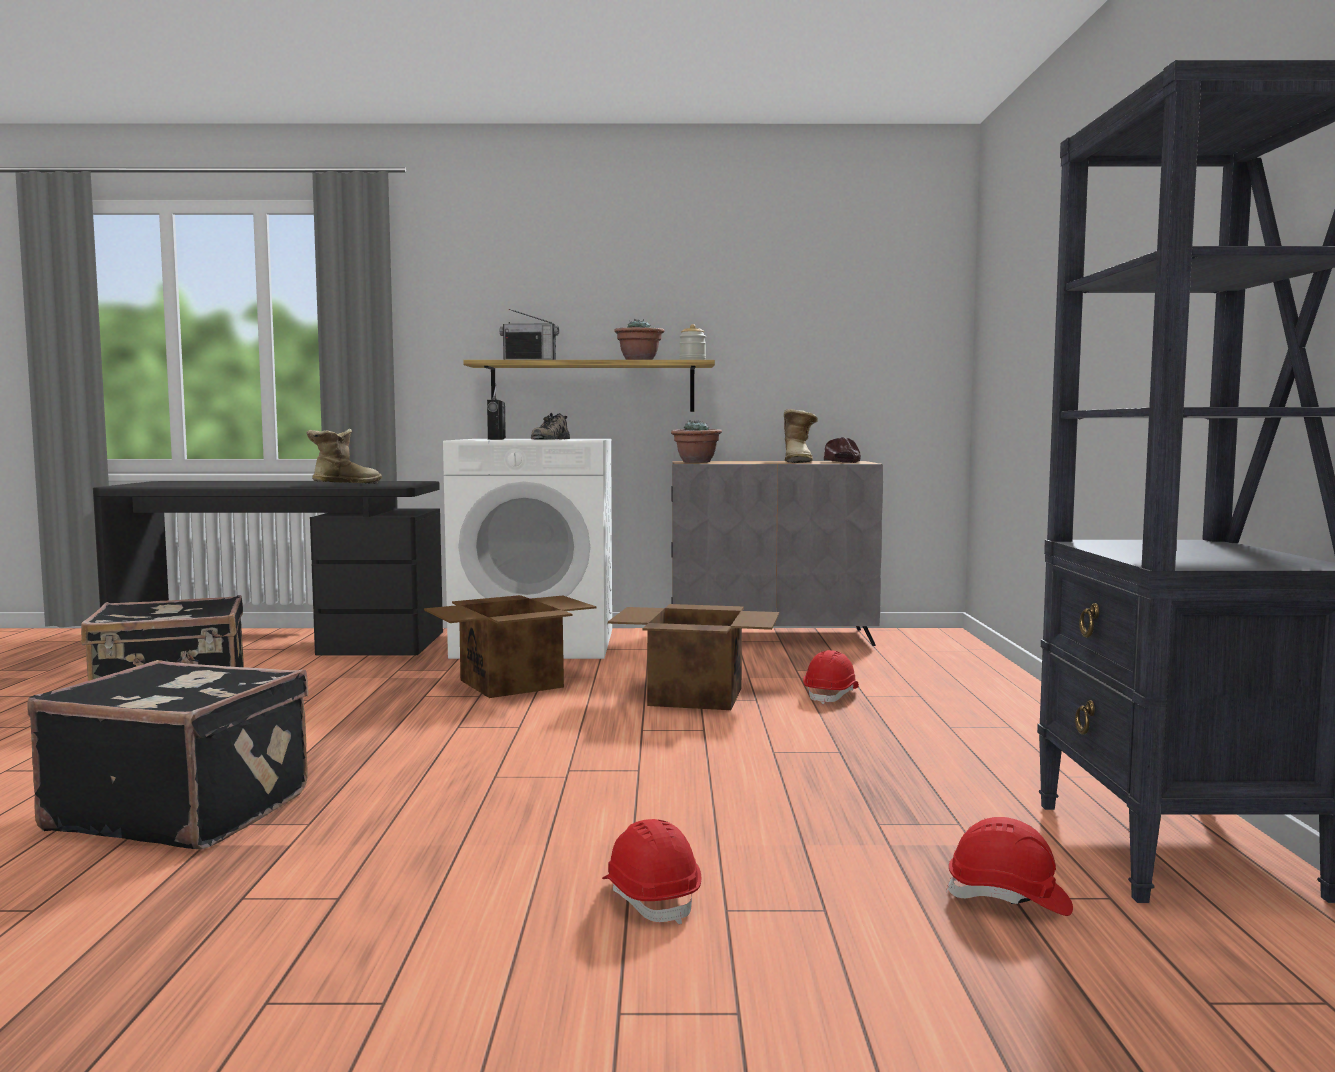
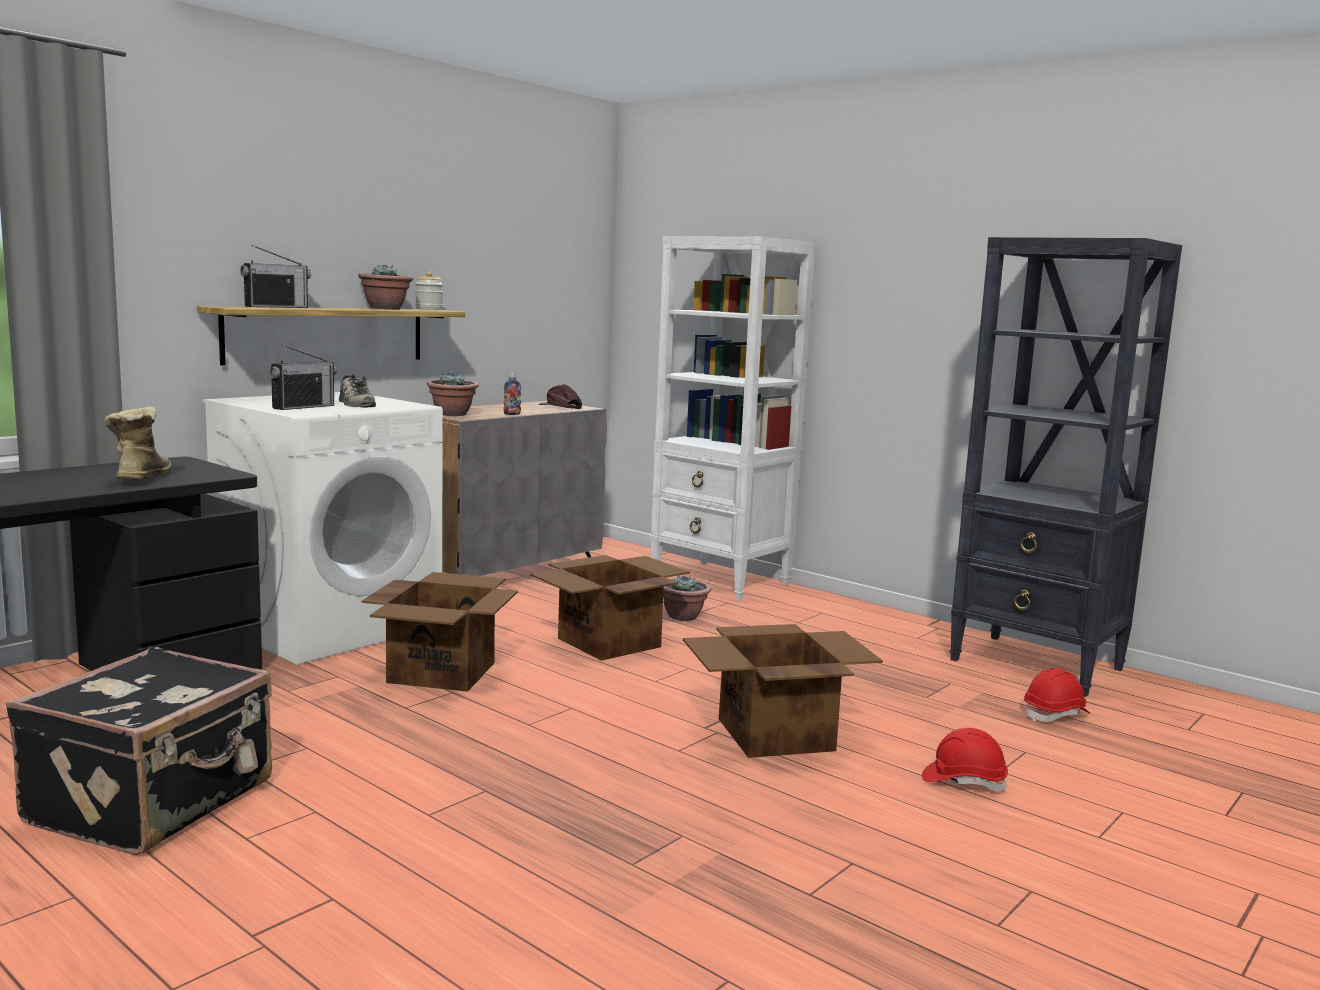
camera: 50 degrees left, 5 degrees up
black suitcase [28,660,309,849] -> none
radio [487,385,506,440] -> radio turned 90 degrees counterclockwise [269,344,337,410]
boot [784,409,818,463] -> none
red hard hat [803,650,859,704] -> potted plant [663,575,711,621]
none -> bottle [503,373,521,415]
none -> white bookcase [650,236,815,600]
none -> cardboard box [683,624,883,758]

